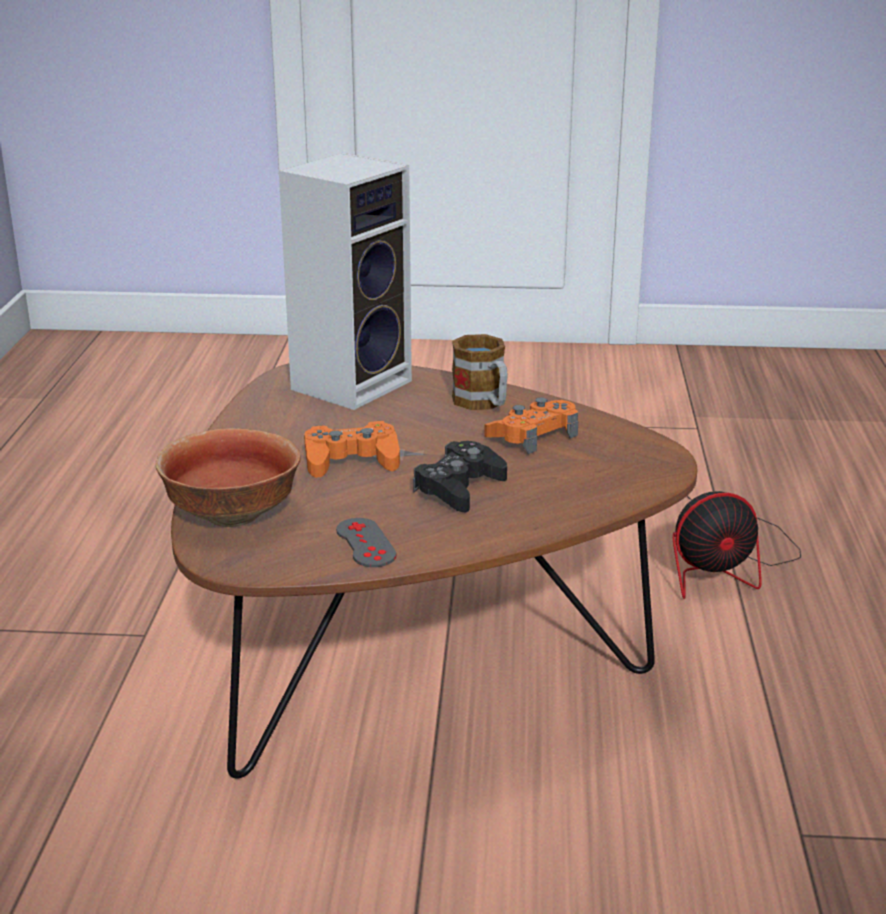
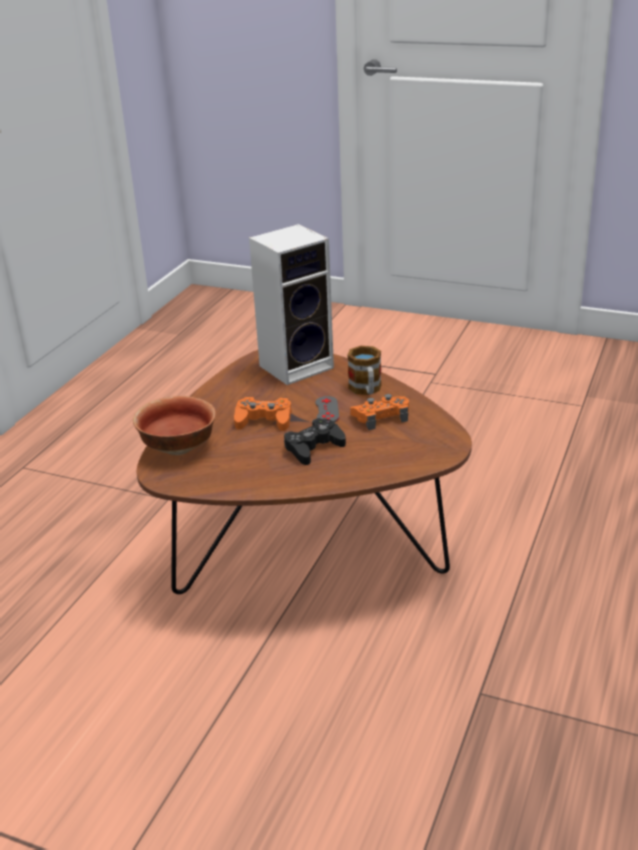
camera: 20 degrees right, 5 degrees up
grey game controller [336,518,397,567] -> grey game controller moved to [315,396,339,422]
fan [673,491,801,599] -> none

